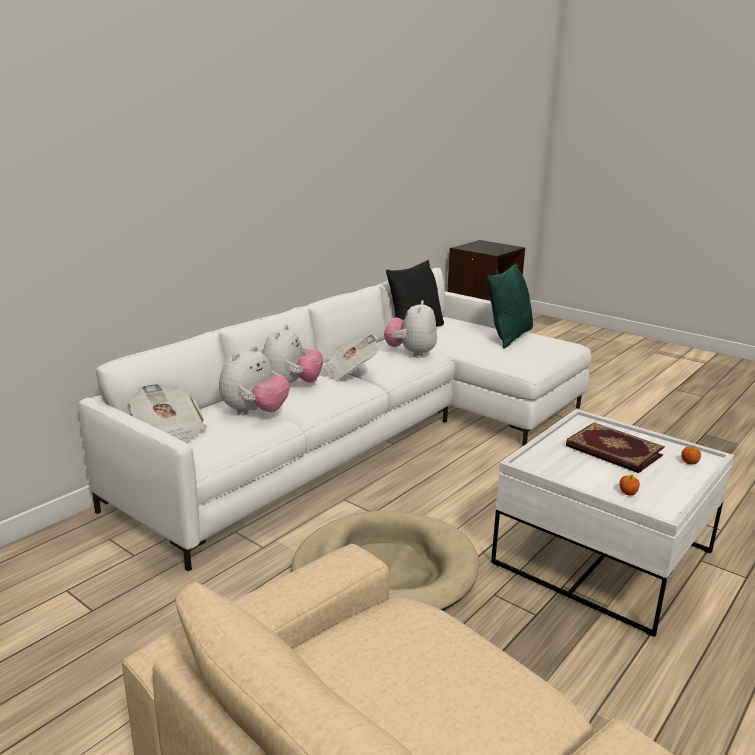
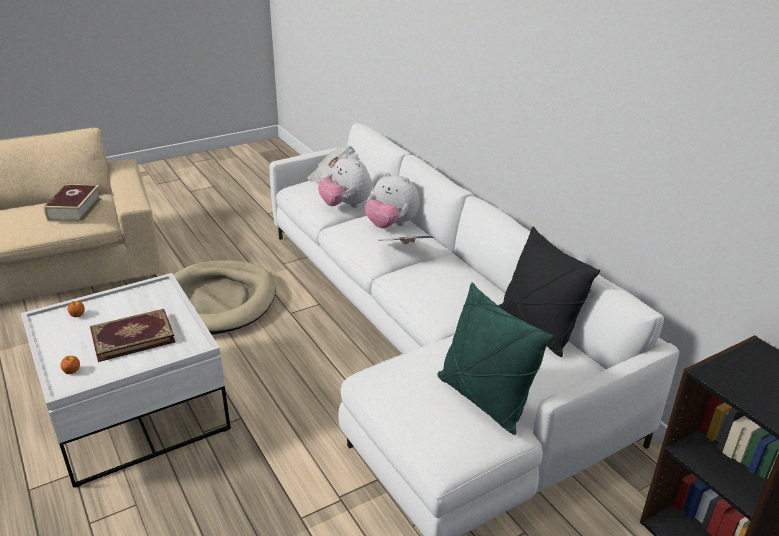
camera: 110 degrees right, 10 degrees up
plush toy [384,300,437,358] -> none
none -> book [44,184,102,222]

